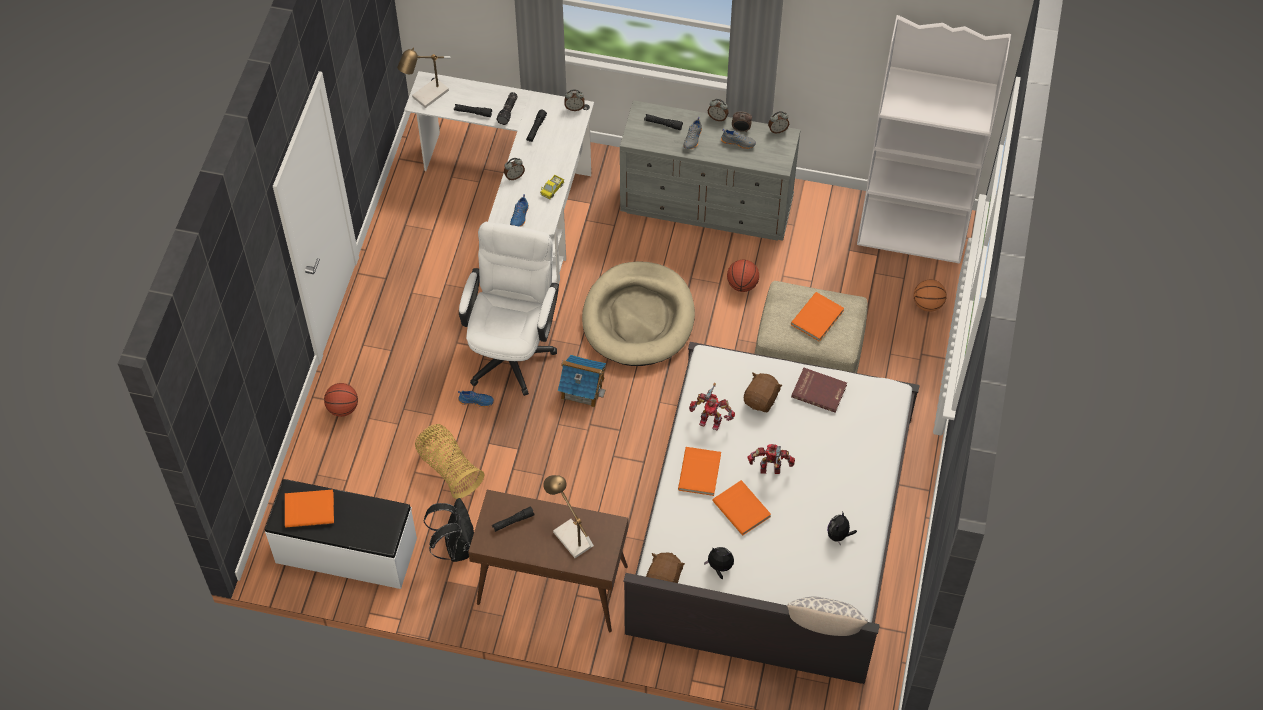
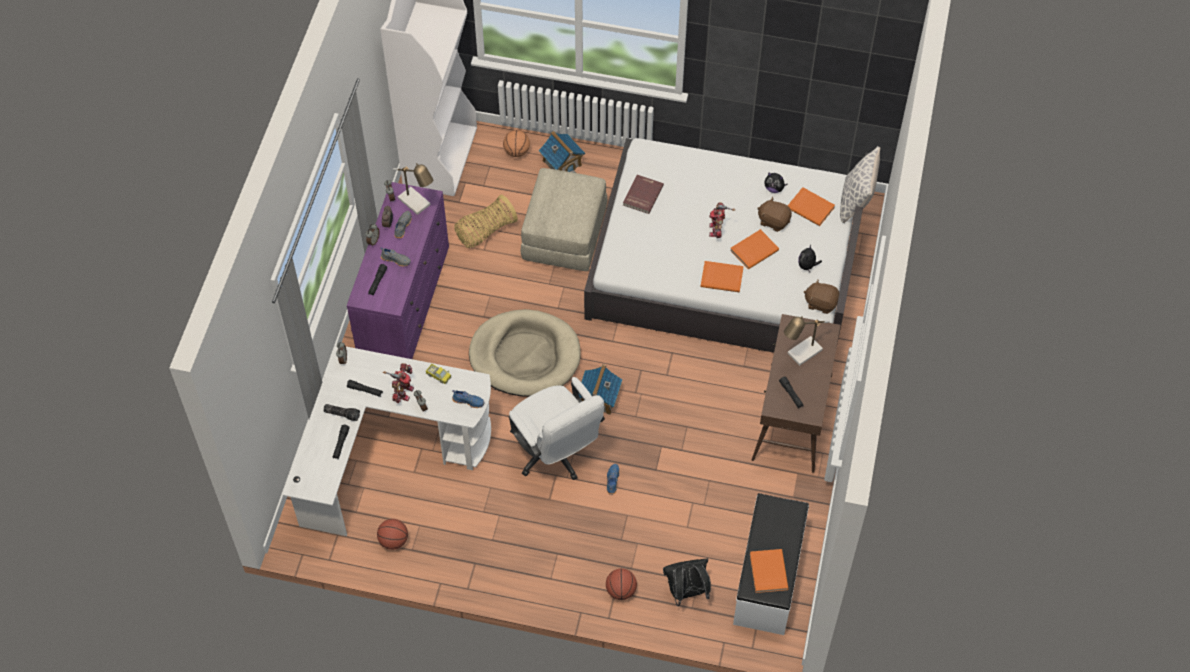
camera: 90 degrees left, 0 degrees up
table lamp [397,48,451,108] -> table lamp moved to [393,163,433,215]
basket [415,424,484,499] -> basket moved to [454,195,518,248]
black backpack [424,498,474,562] -> black backpack moved to [663,558,711,606]
white office chair [459,222,559,396] -> white office chair turned 135 degrees counterclockwise [509,377,605,480]
grey dresser [620,100,800,241] -> purple dresser [347,182,449,359]
toy robot [689,383,735,430] -> toy robot moved to [383,363,414,403]
basketball [727,260,759,292] -> basketball moved to [377,519,408,550]
brown plush toy [744,372,782,412] -> brown plush toy moved to [757,197,792,232]
orange book [791,292,844,342] -> orange book moved to [788,187,835,226]
none -> toy house [538,131,585,173]

